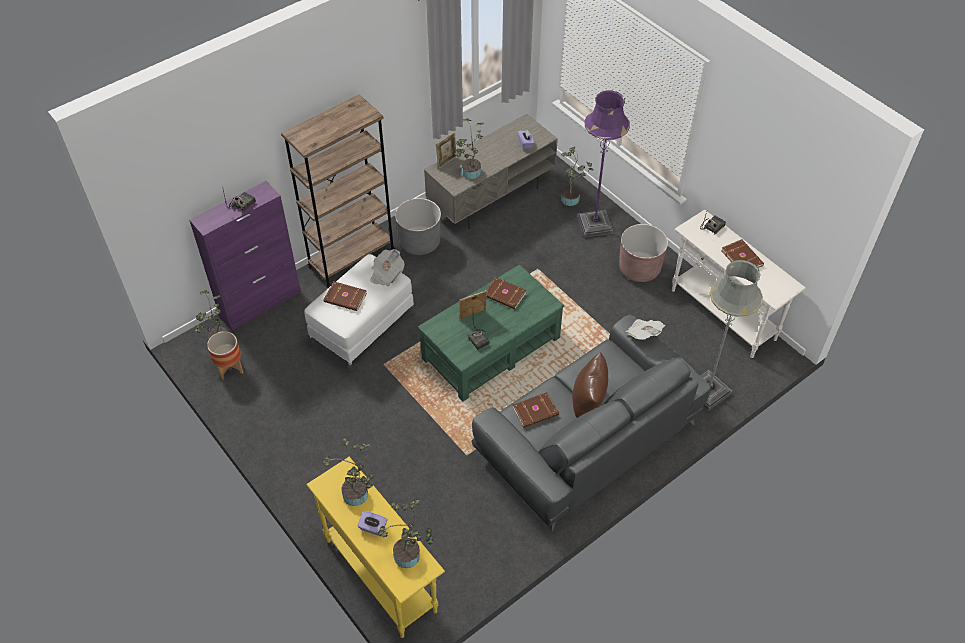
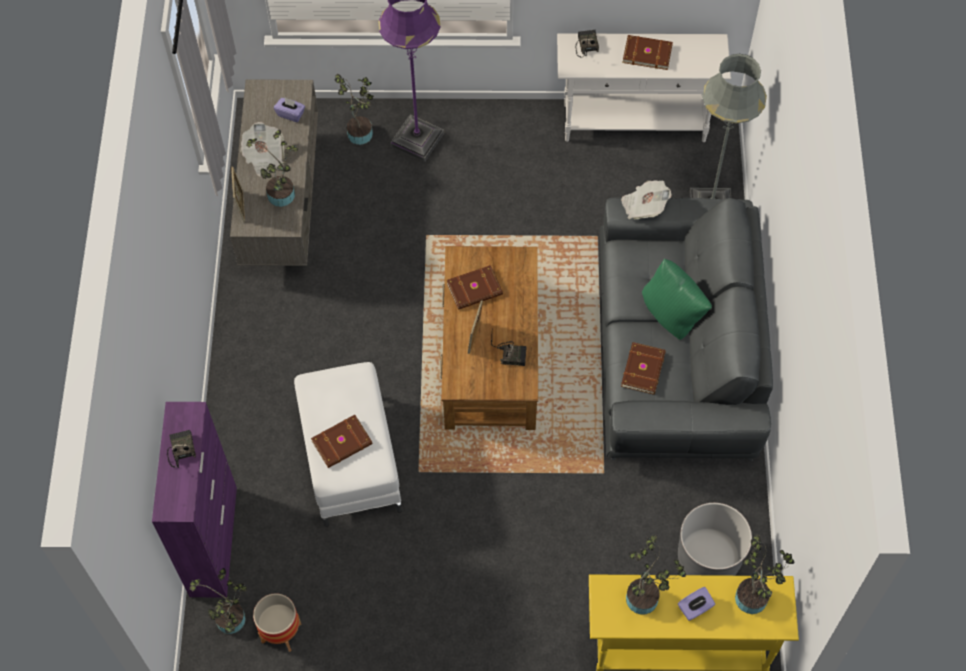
camera: 50 degrees left, 10 degrees up
brown bookcase [281,95,395,288] -> none
newspaper [370,249,404,286] -> newspaper moved to [240,122,285,177]
grey planter [395,198,441,255] -> grey planter moved to [678,503,752,576]
green coffee table [418,264,564,401] -> brown coffee table [440,246,538,430]
brown pillow [572,352,608,418] -> green pillow [642,258,712,340]
brown planter [619,224,668,282] -> none

